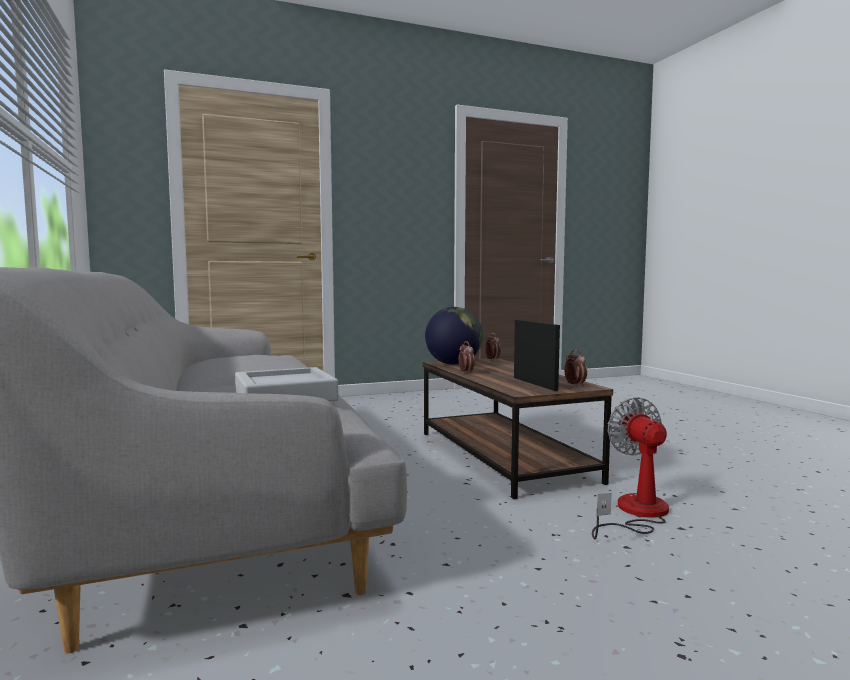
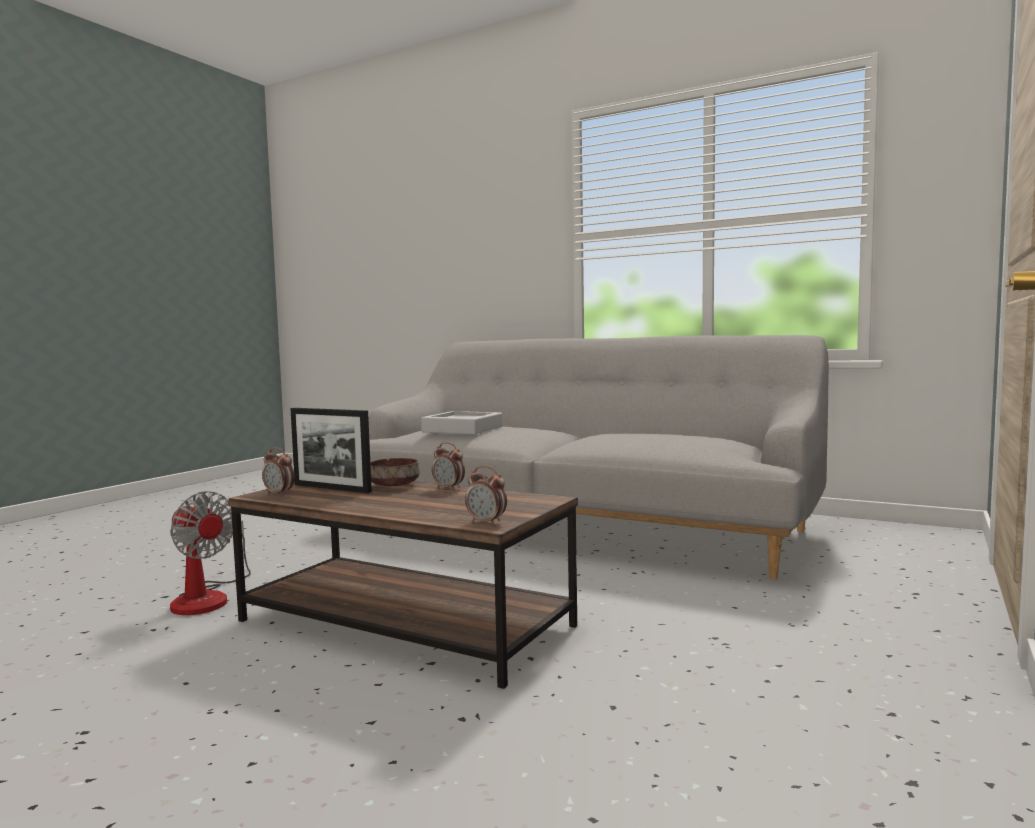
camera: 140 degrees right, 0 degrees up
globe [425,307,483,365] -> none
none -> brown bowl [370,458,419,486]

